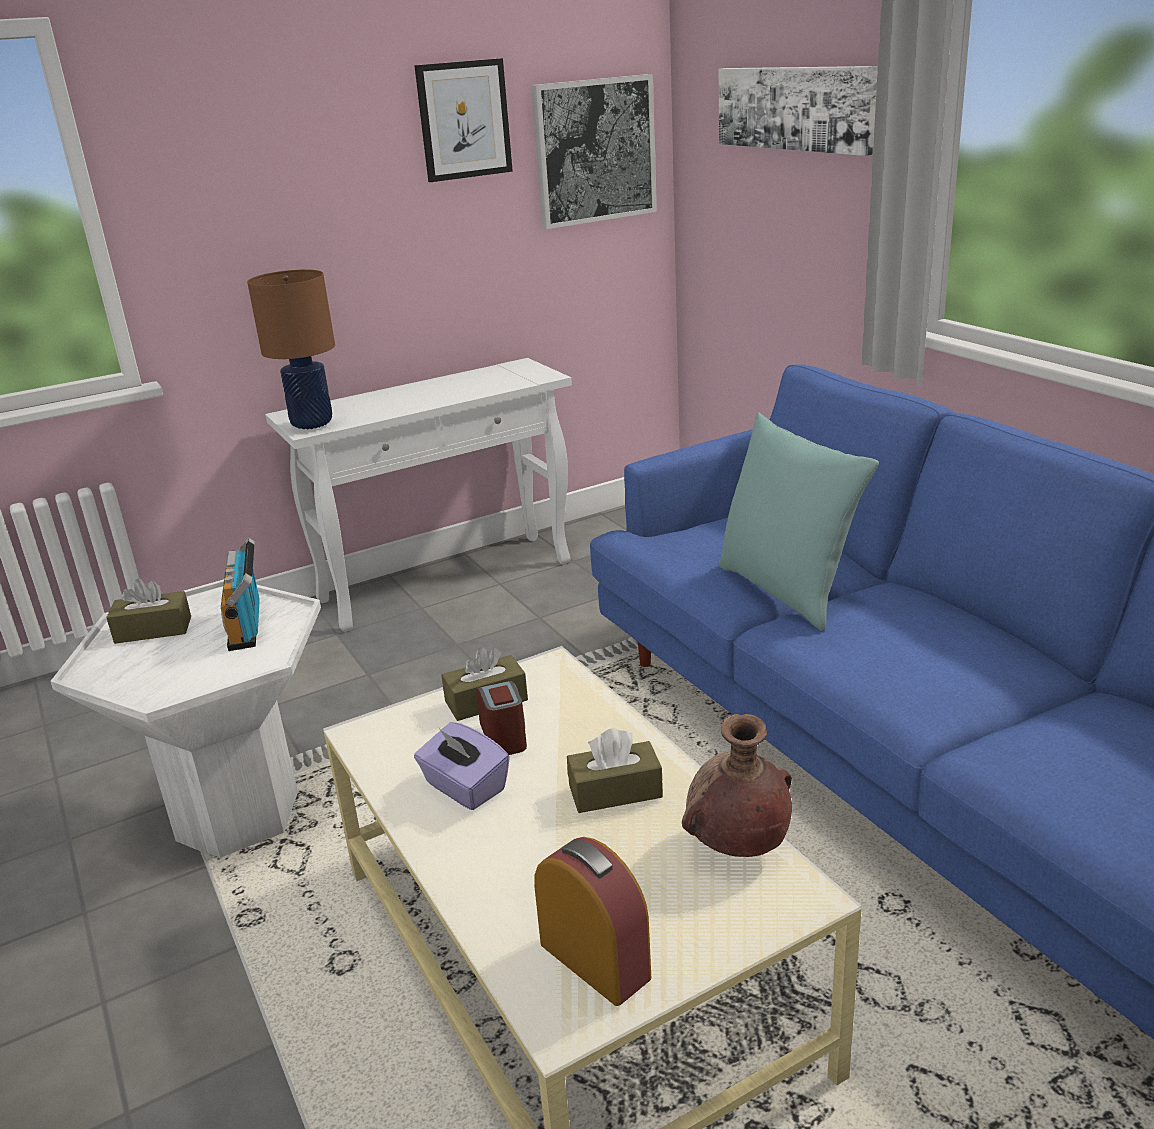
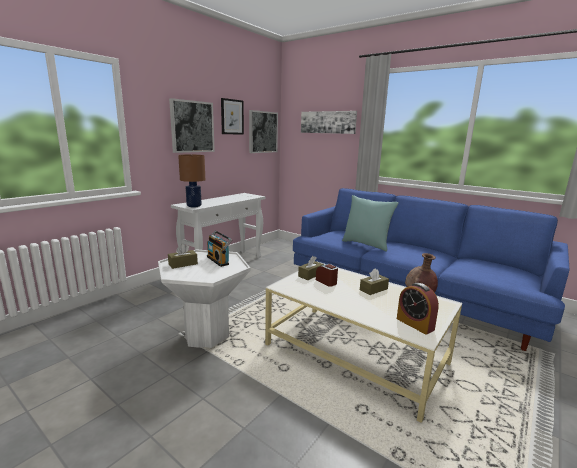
camera: 25 degrees left, 10 degrees down
purple tissue box [414,722,510,810] -> none
alarm clock [534,837,651,1006] -> alarm clock turned 150 degrees counterclockwise [397,283,439,335]
none -> picture [169,98,215,153]

